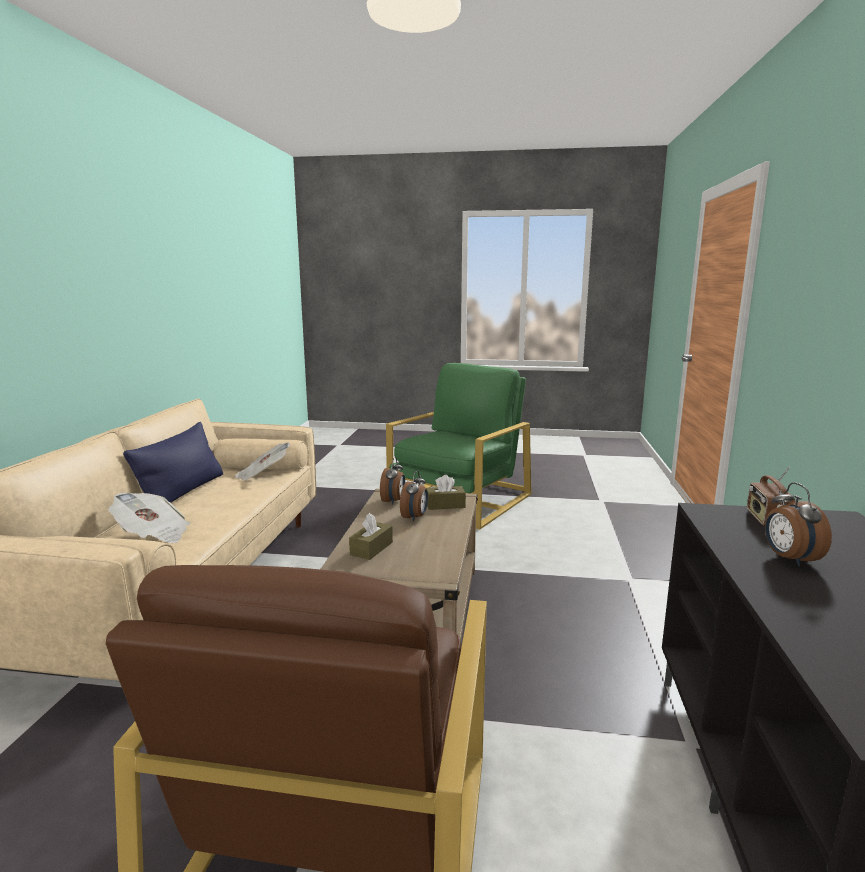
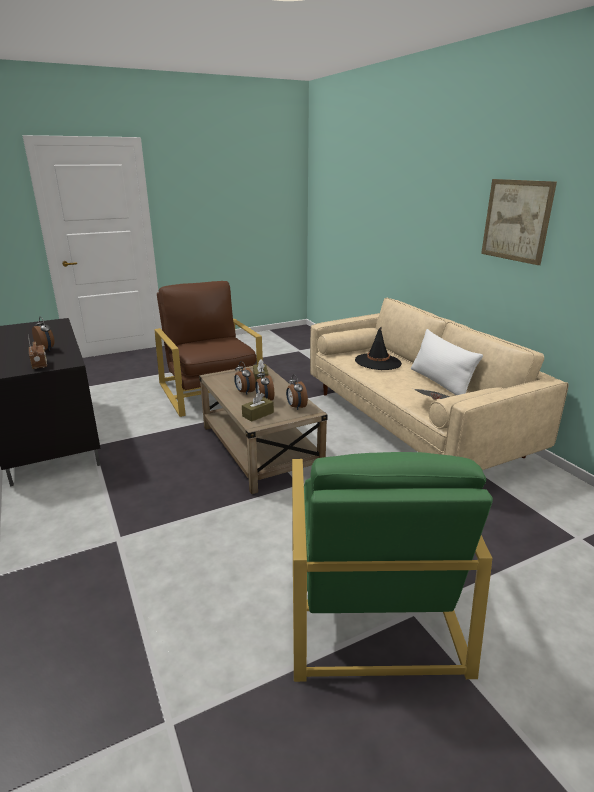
camera: 145 degrees right, 10 degrees up
newspaper [109,492,190,543] -> black hat [355,326,402,370]
blue pillow [123,422,223,503] -> white pillow [411,329,483,395]
none -> alarm clock [234,361,256,395]
none -> picture [481,179,557,265]

